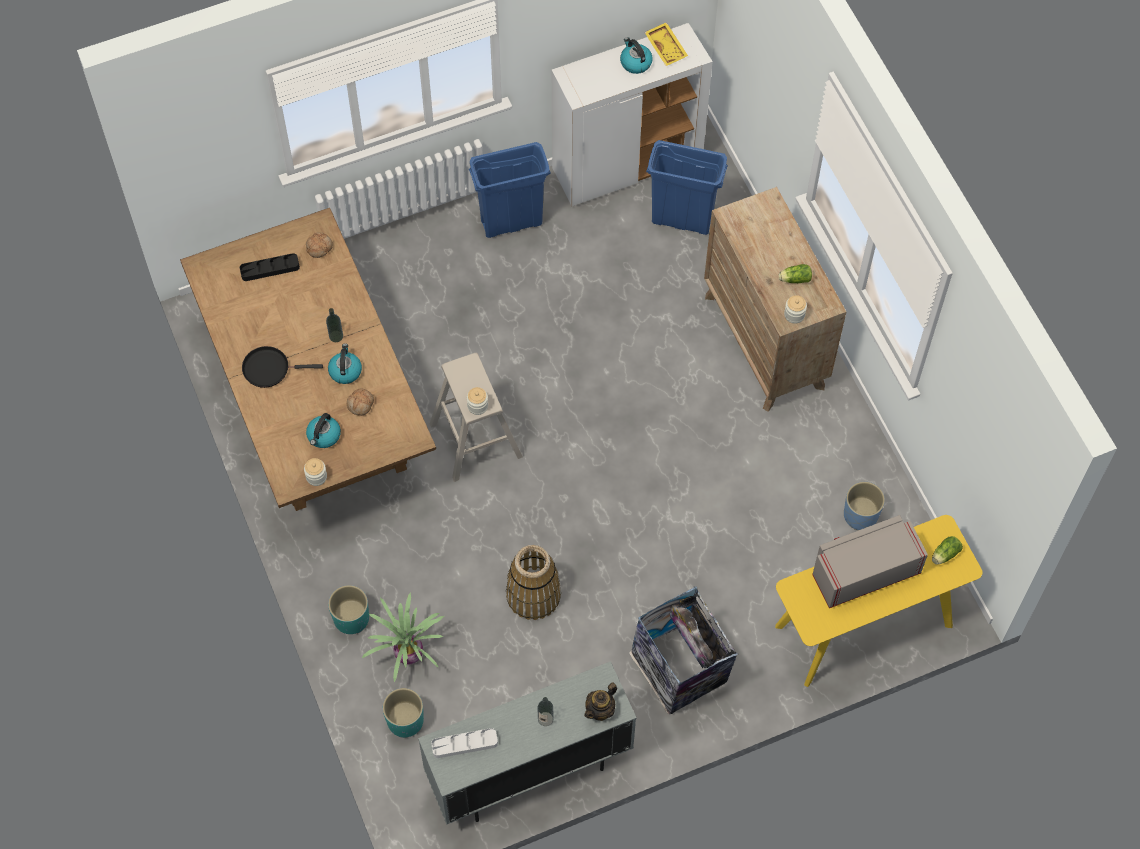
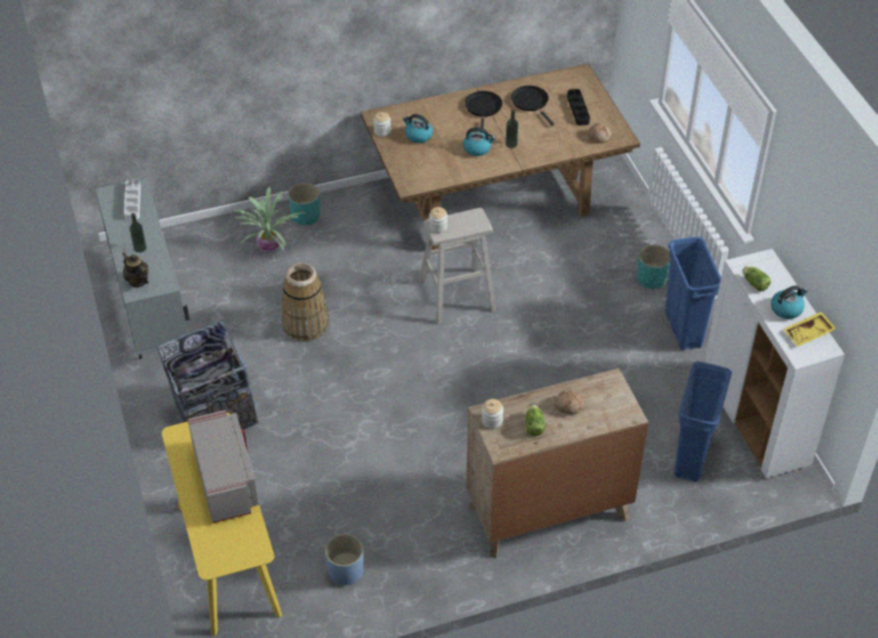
camera: 95 degrees right, 15 degrees down
bread [347,388,374,416] -> bread moved to [554,390,584,415]
turquoise planter [383,688,424,738] -> turquoise planter moved to [637,245,670,290]
lettuce [932,536,963,564] -> lettuce moved to [742,266,771,292]
none -> black frying pan [511,85,555,126]

